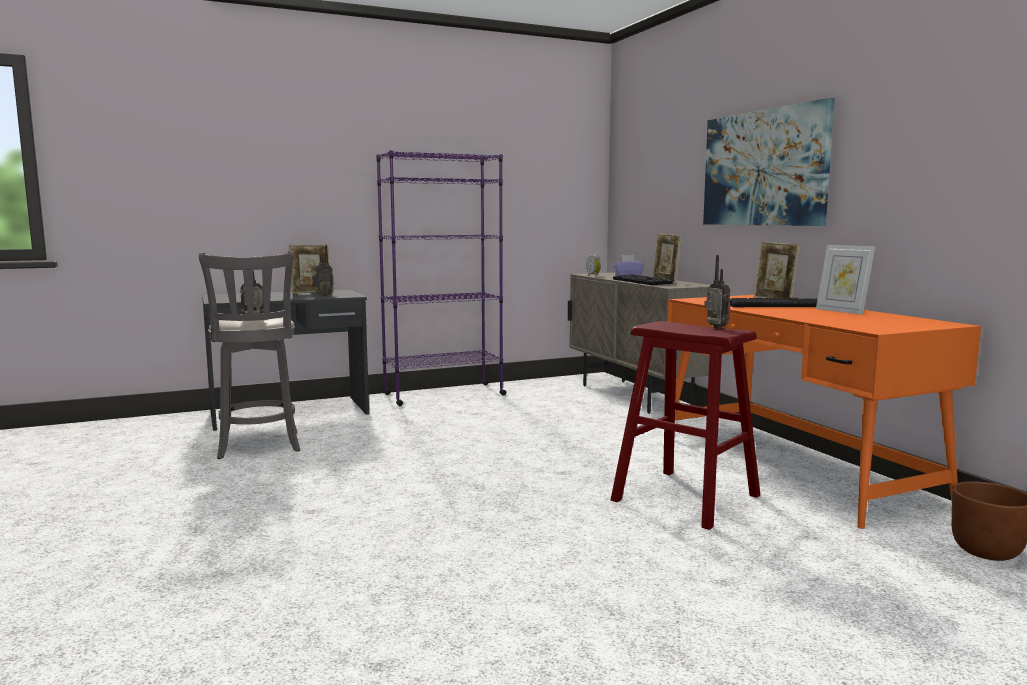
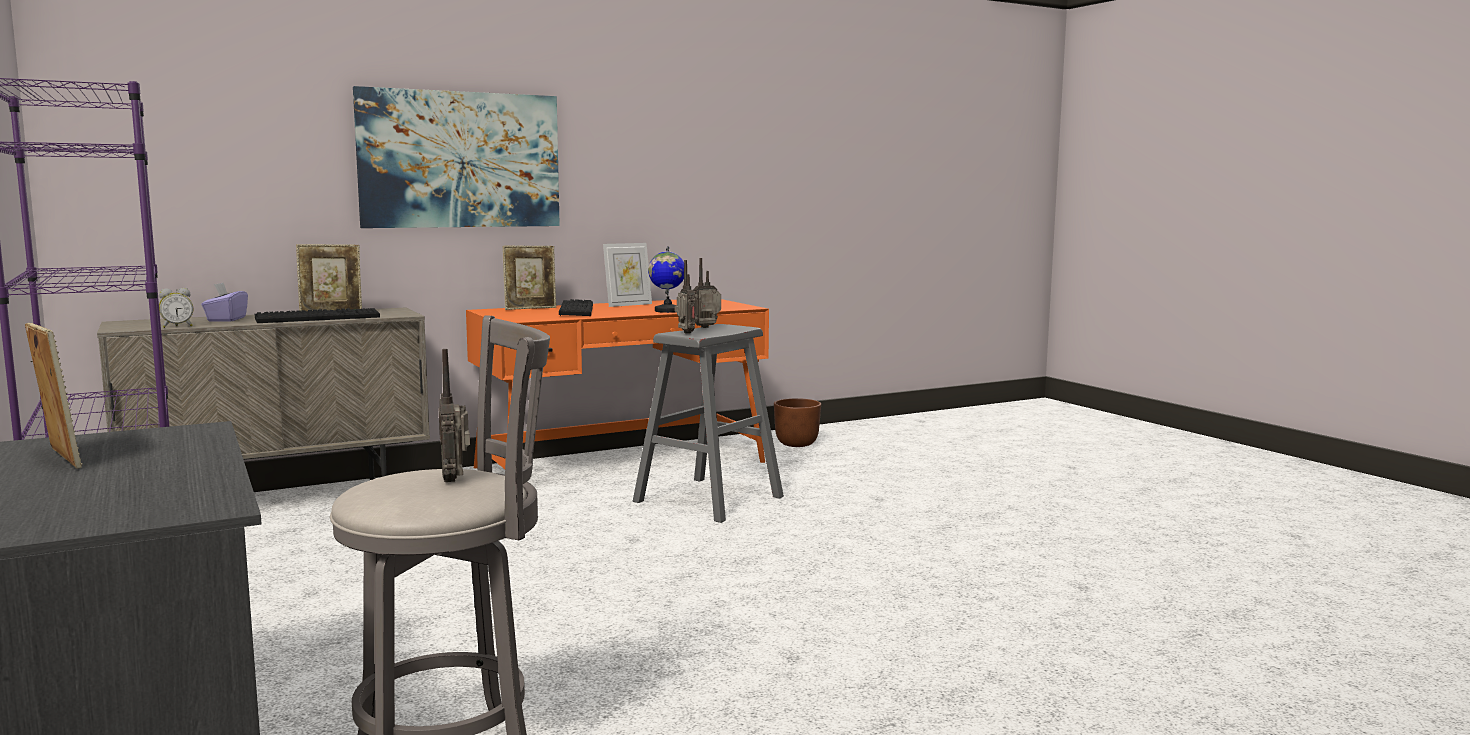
camera: 95 degrees left, 0 degrees up
radio [312,245,334,296] -> radio moved to [674,260,695,334]
red stool [611,321,760,530] -> grey stool [633,324,784,523]
none -> globe [648,246,684,313]

